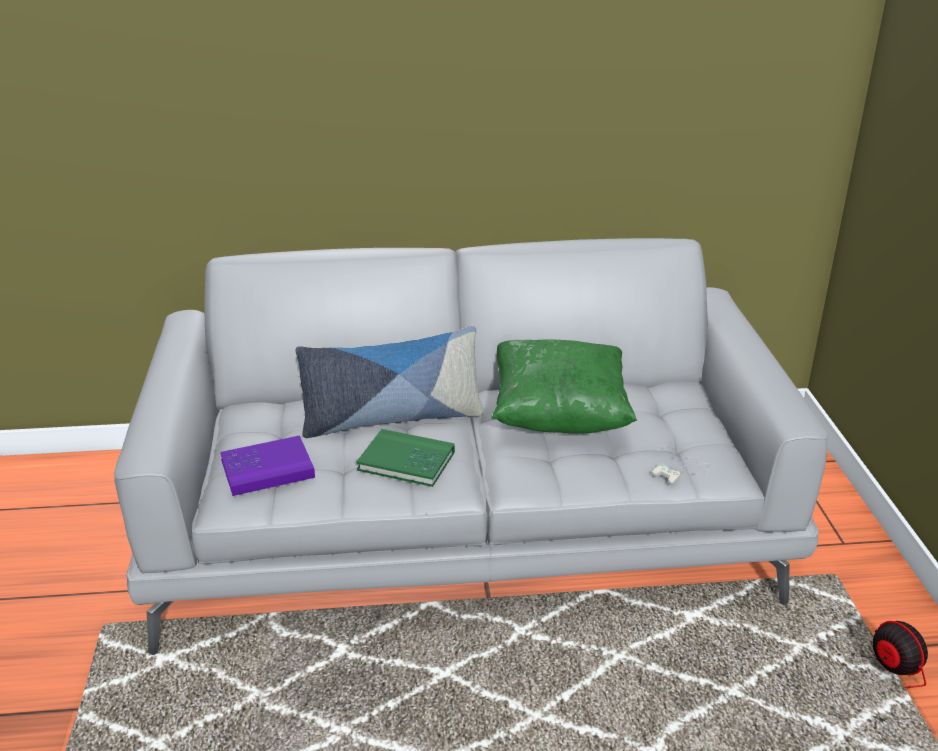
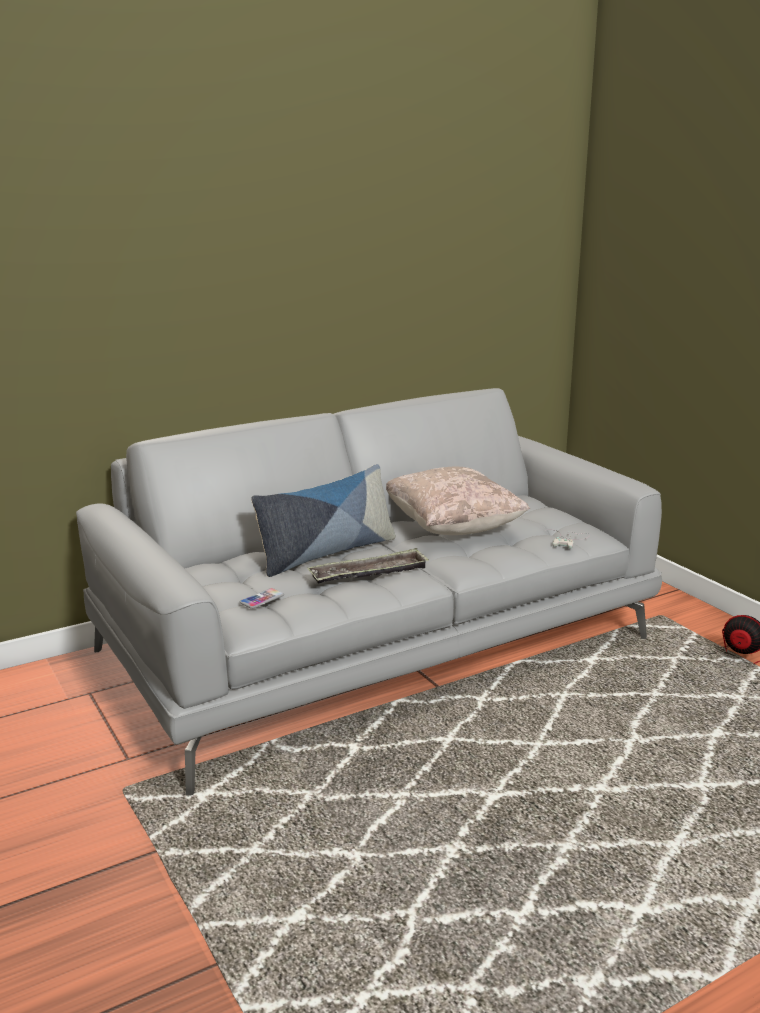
camera: 25 degrees left, 10 degrees down
purple book [220,435,315,496] -> phone [240,588,284,609]
green book [356,429,455,487] -> tray [307,548,429,583]
green pillow [491,339,637,433] -> beige pillow [386,466,530,535]

